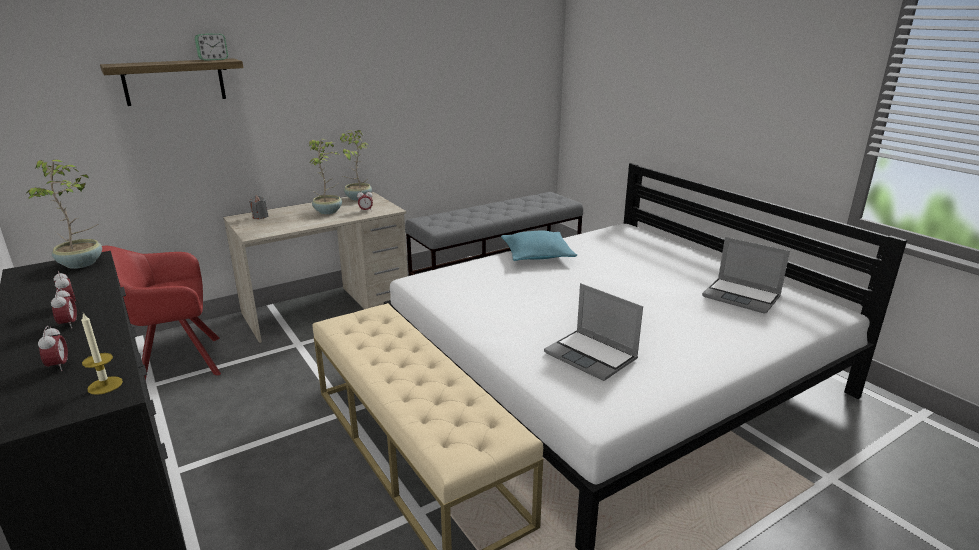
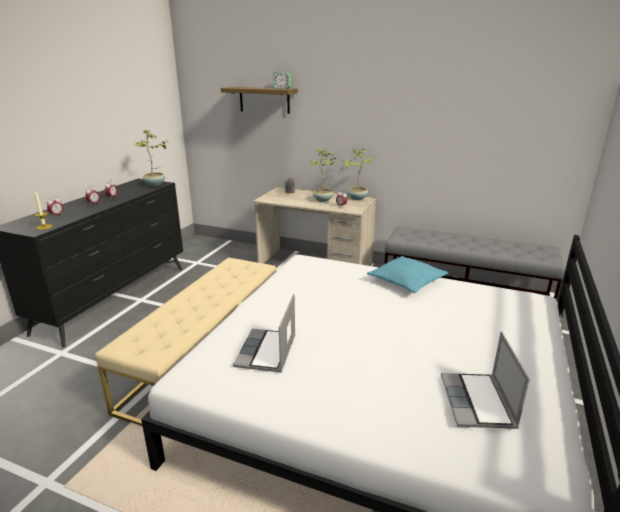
camera: 55 degrees right, 0 degrees up
red armchair [102,246,221,381] -> none

